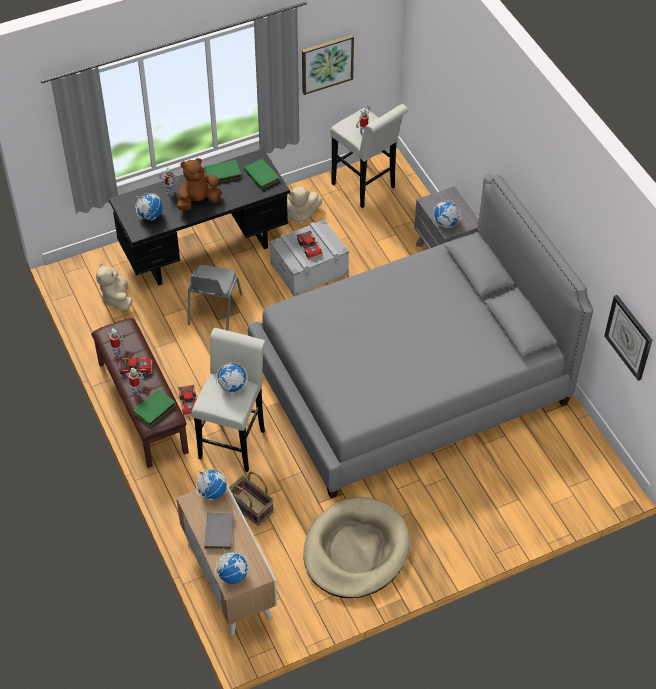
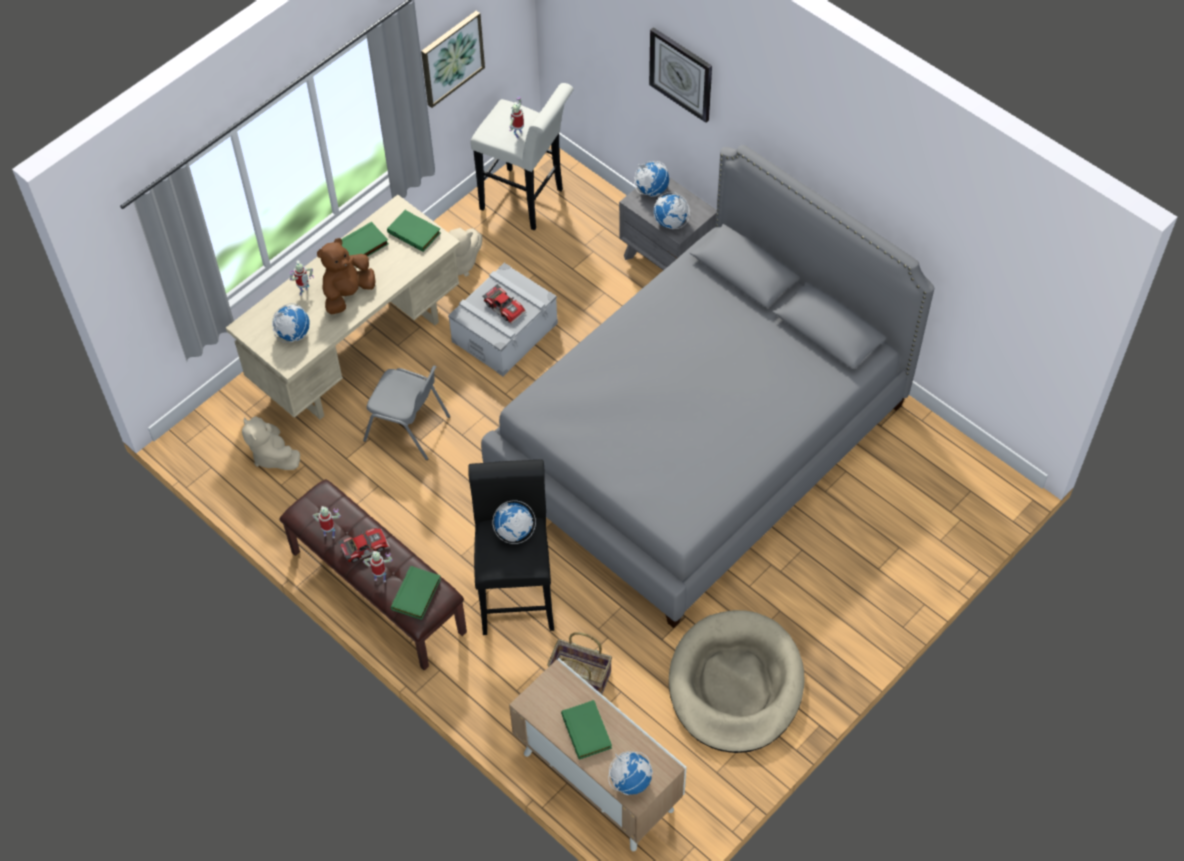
camera: 20 degrees left, 5 degrees up
black desk [109,149,290,286] -> beige desk [226,195,460,419]
toy car [178,385,196,417] -> none
grey chair [188,265,242,331] -> grey chair turned 60 degrees counterclockwise [363,365,450,460]
white stool [191,328,266,472] -> black stool [468,459,554,635]
globe [196,469,227,500] -> globe moved to [634,161,669,197]
grey book [204,512,234,550] -> green book [561,700,612,760]
wall clock [604,295,652,381] -> wall clock moved to [649,27,712,123]

